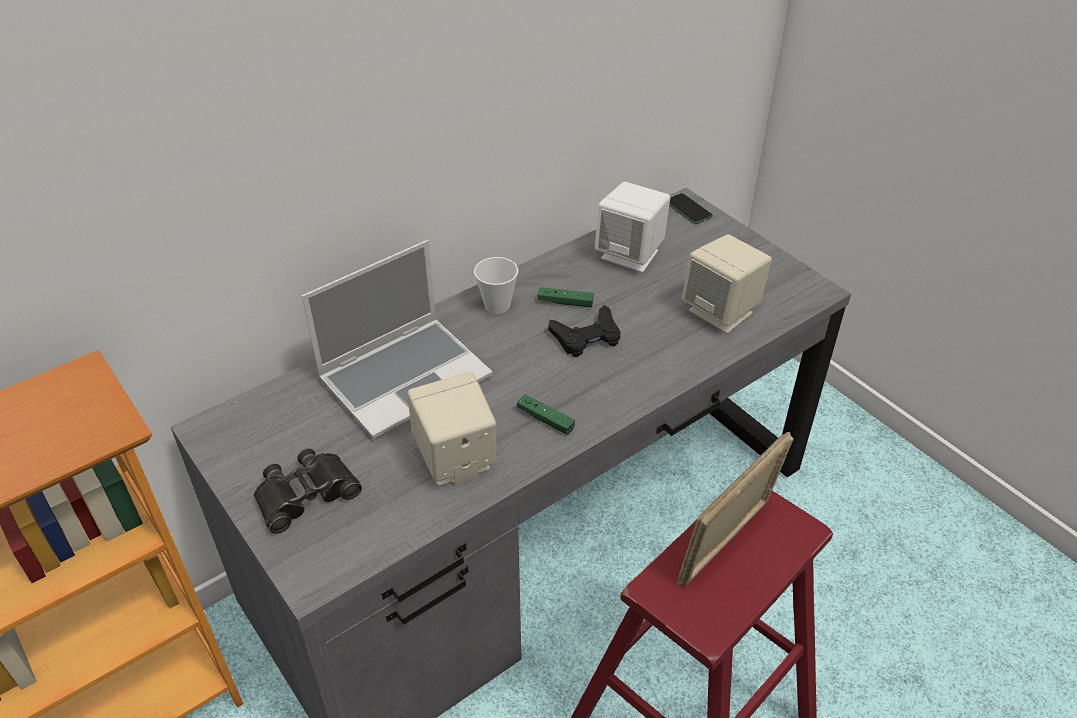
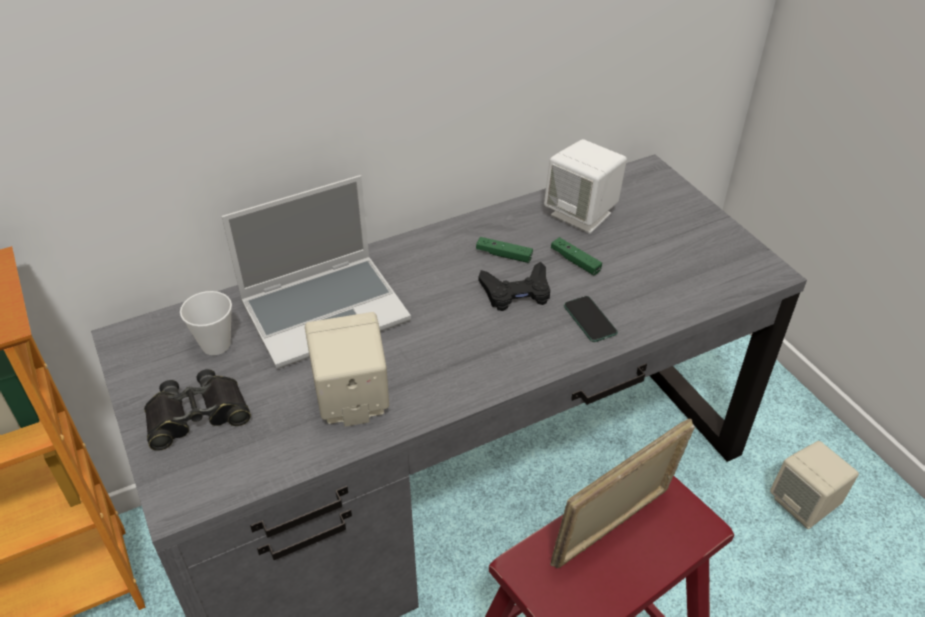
camera: 10 degrees right, 0 degrees up
cup [474,257,518,314] -> cup moved to [180,291,232,355]
green game controller [517,394,575,435] -> green game controller moved to [551,237,602,275]
phone [669,193,713,224] -> phone moved to [564,296,618,342]
beige speaker [682,234,772,333] -> beige speaker moved to [770,441,859,529]

